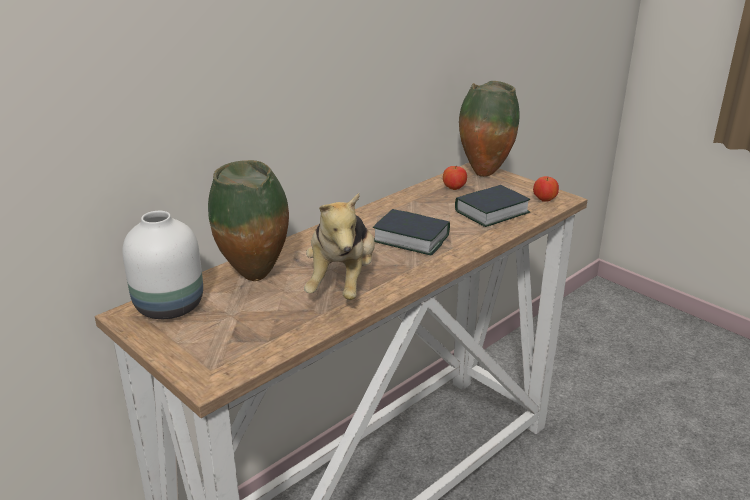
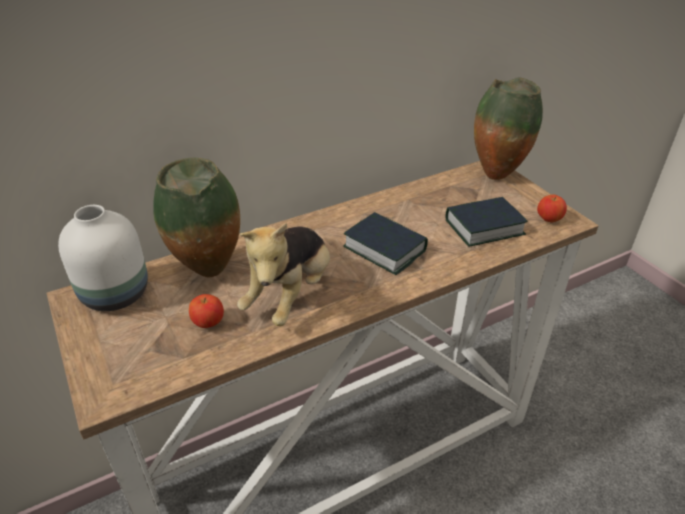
camera: 15 degrees right, 10 degrees up
apple [443,166,467,190] -> apple moved to [189,294,224,328]

